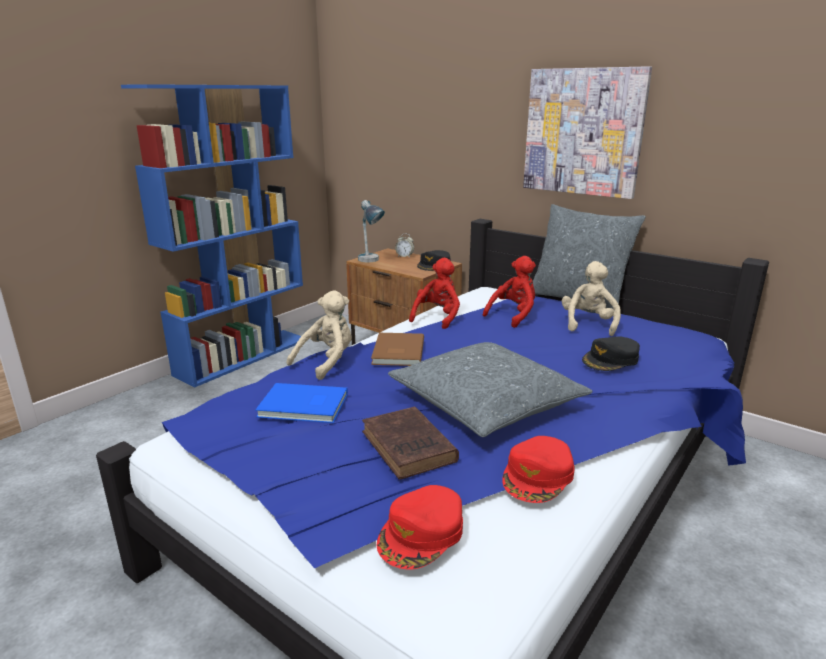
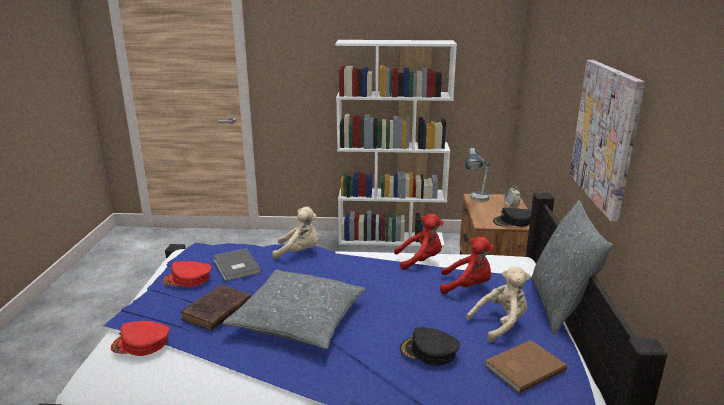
camera: 55 degrees right, 0 degrees up
blue bookcase [121,84,303,387] -> white bookcase [335,40,457,247]
blue book [255,383,348,423] -> grey book [213,248,262,281]
brown book [371,333,424,366] -> brown book moved to [485,340,567,394]
red cap [502,436,575,503] -> red cap moved to [163,261,211,287]

